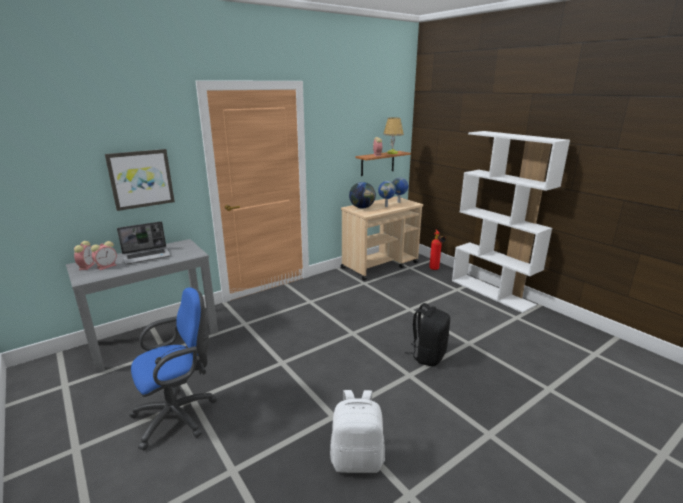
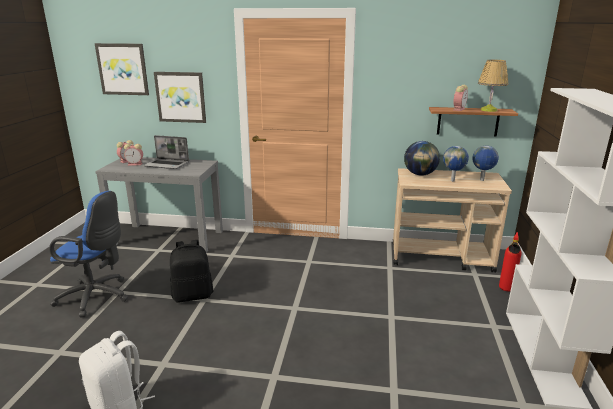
camera: 45 degrees right, 0 degrees up
black backpack [405,303,450,366] -> black backpack moved to [170,240,214,303]
none -> picture [95,43,149,95]

